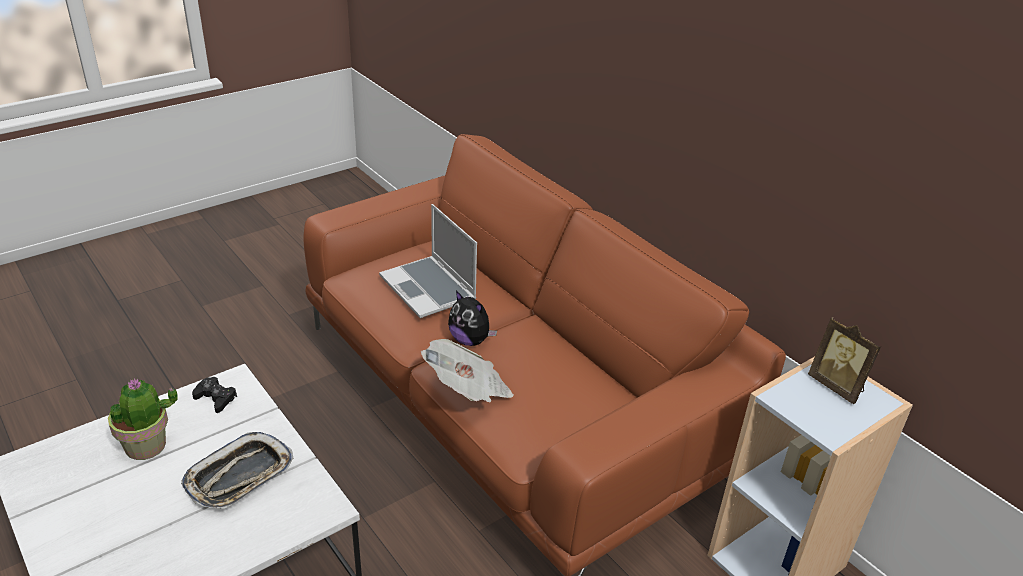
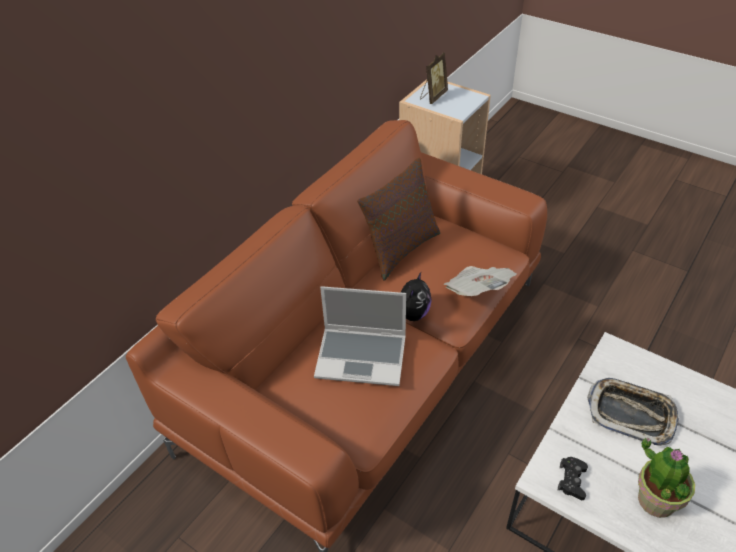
camera: 105 degrees left, 10 degrees up
laptop [379,204,477,318] -> laptop turned 60 degrees clockwise [314,286,406,386]
none -> brown pillow [357,158,440,281]

